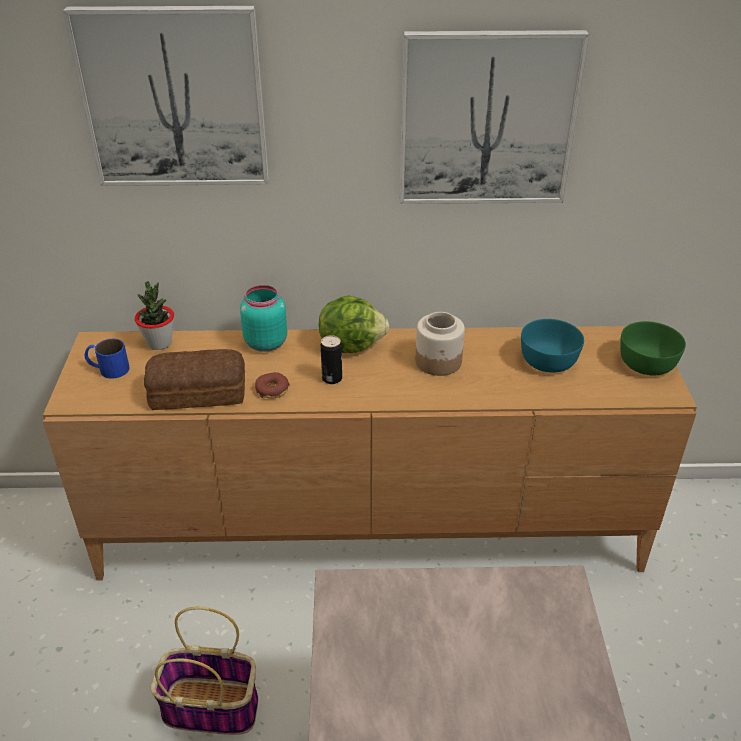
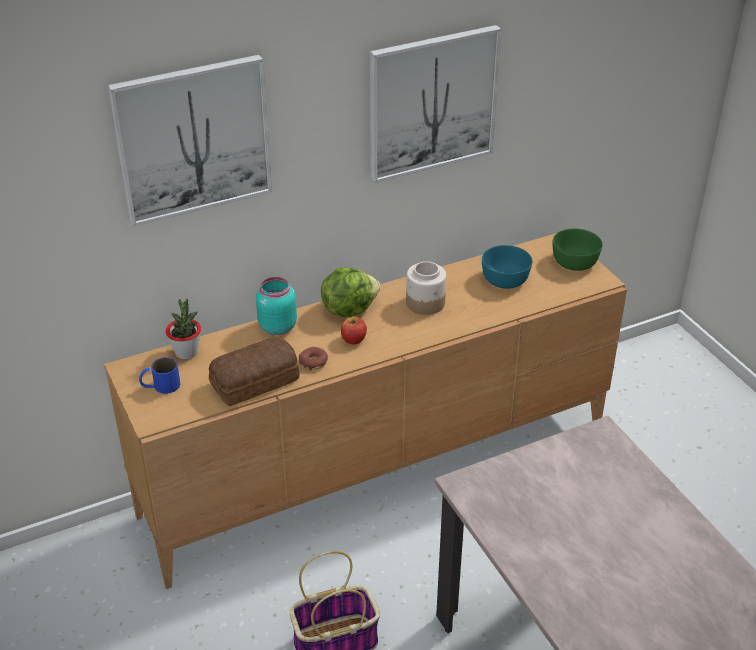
camera: 25 degrees left, 0 degrees up
can [321,335,342,384] -> apple [341,317,367,345]

